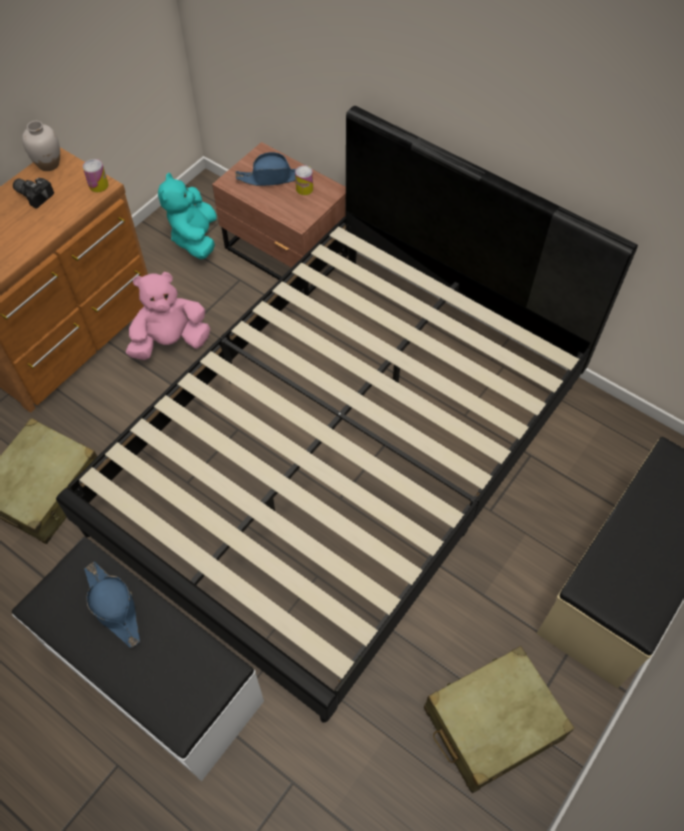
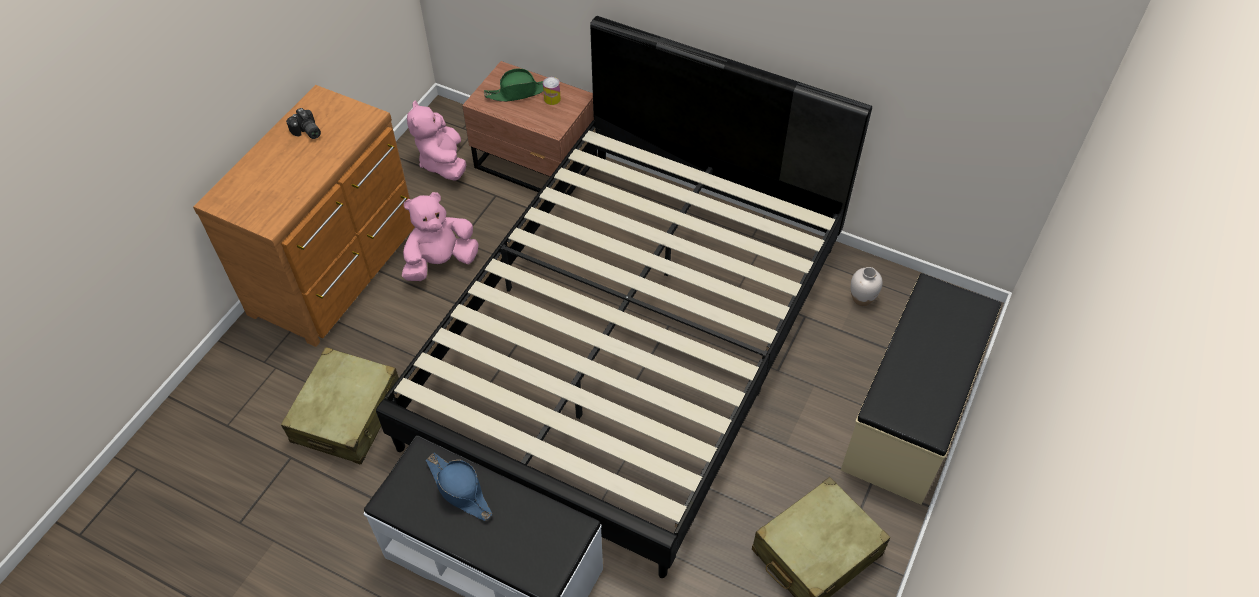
camera: 10 degrees left, 5 degrees down
camera [13,178,54,209] -> camera turned 150 degrees counterclockwise [286,108,321,139]
white vase [22,121,60,171] -> white vase moved to [851,267,882,306]
can [83,159,108,192] -> none
turquoise plush toy [158,173,217,259] -> pink plush toy [407,101,466,181]
blue hat [235,152,296,186] -> green hat [484,68,543,102]

